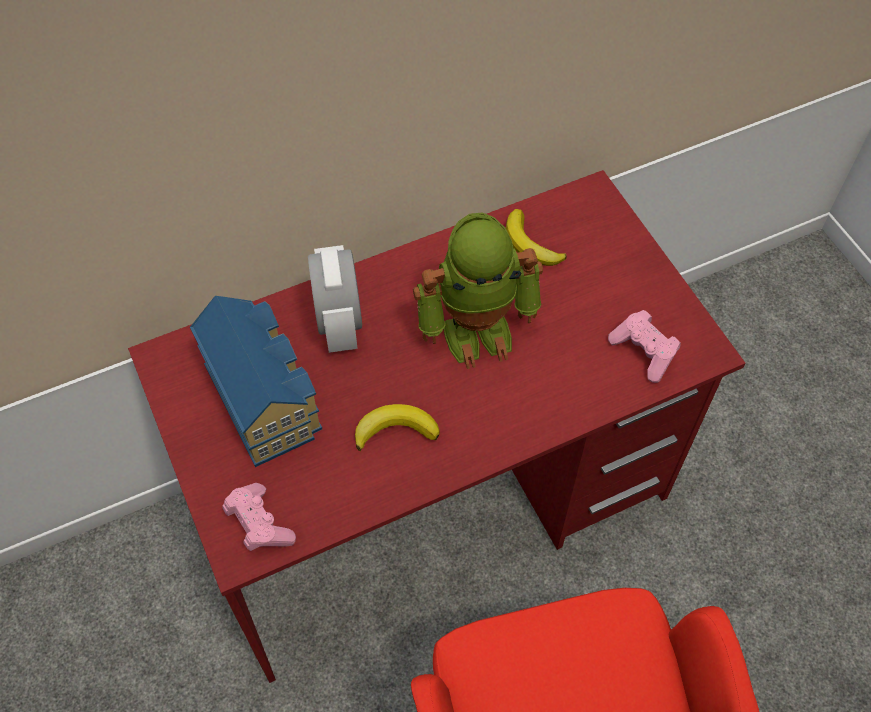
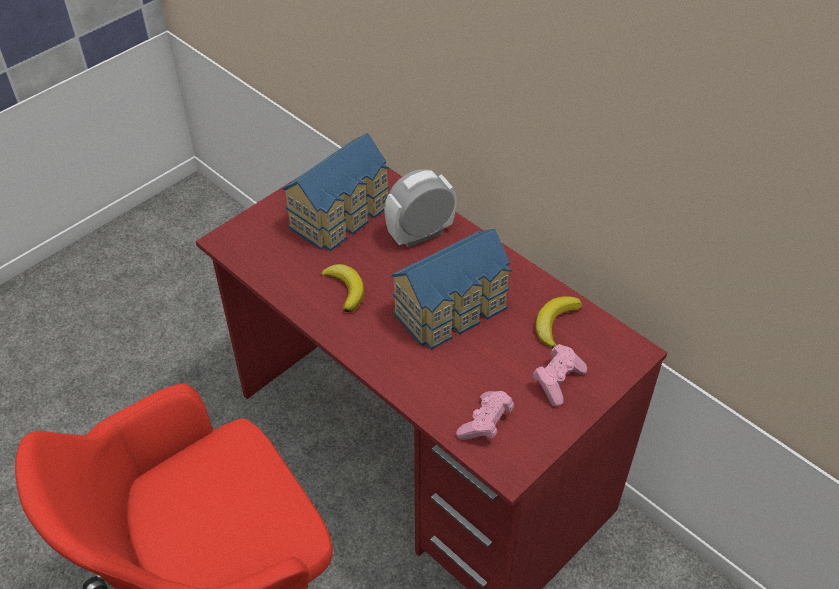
camera: 70 degrees right, 10 degrees down
pink game controller [222,483,296,551] -> pink game controller moved to [533,344,587,406]
toy robot [413,213,543,369] -> toy house [392,229,511,350]

